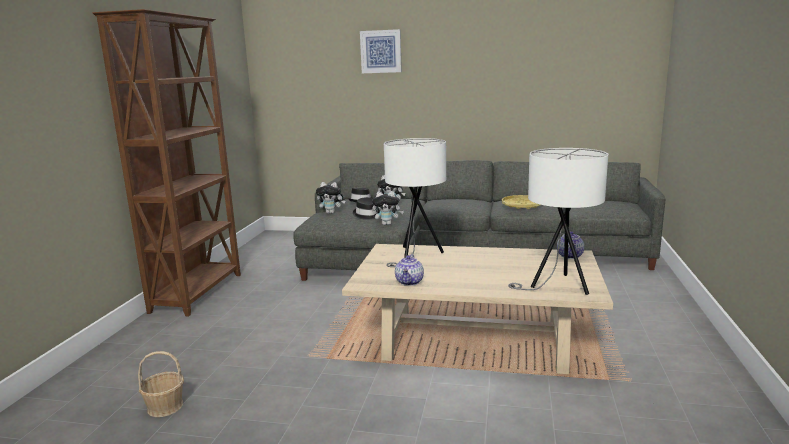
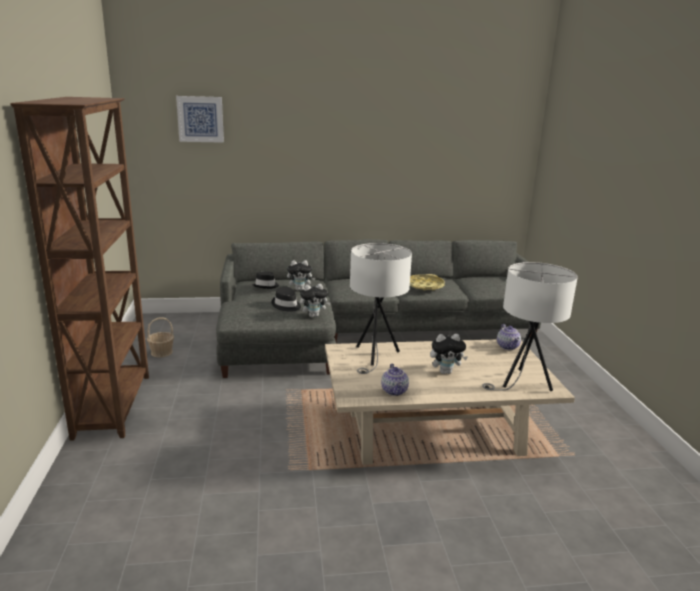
camera: 20 degrees left, 5 degrees up
basket [138,351,184,417] -> basket moved to [147,317,174,357]
plush toy [316,182,345,214] -> plush toy moved to [430,334,468,374]
picture [360,29,402,73] -> picture moved to [176,96,224,143]

